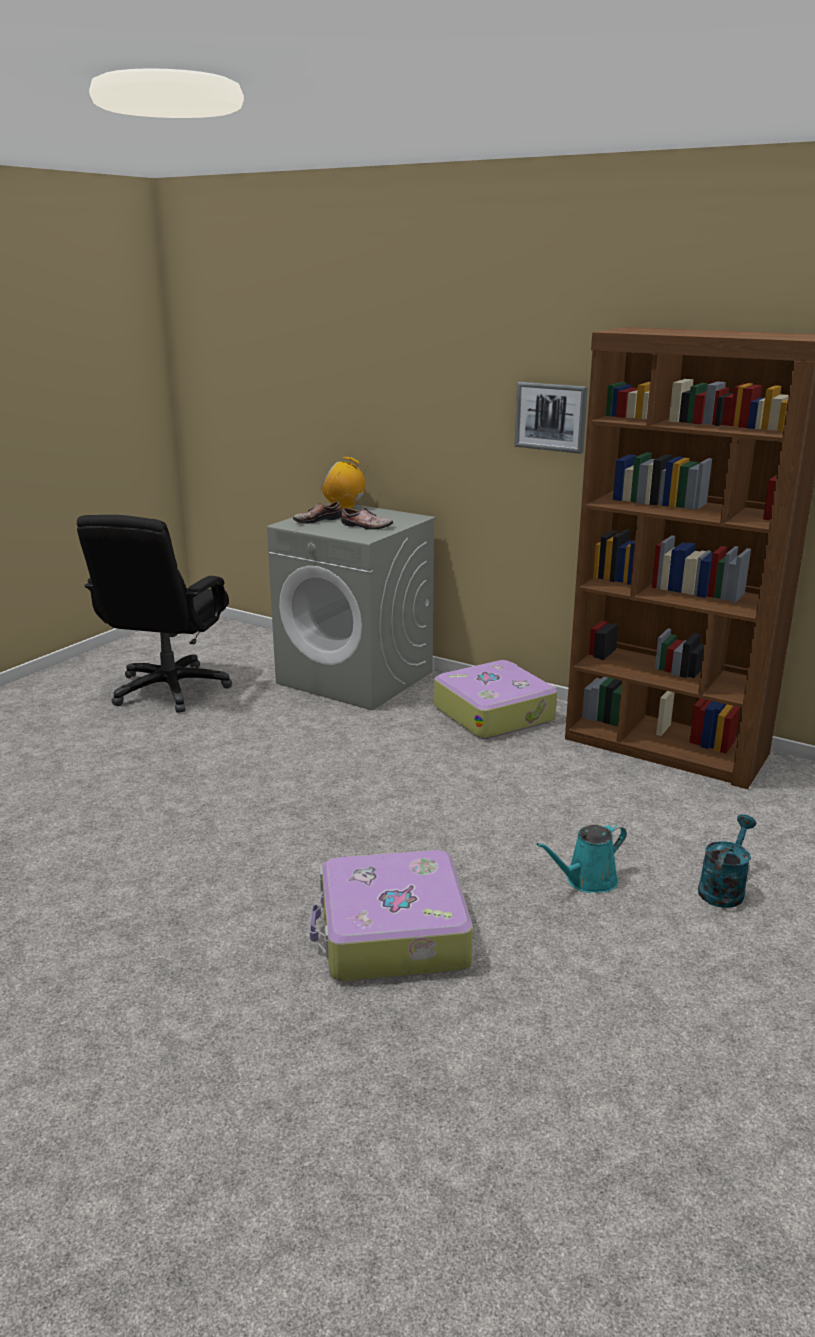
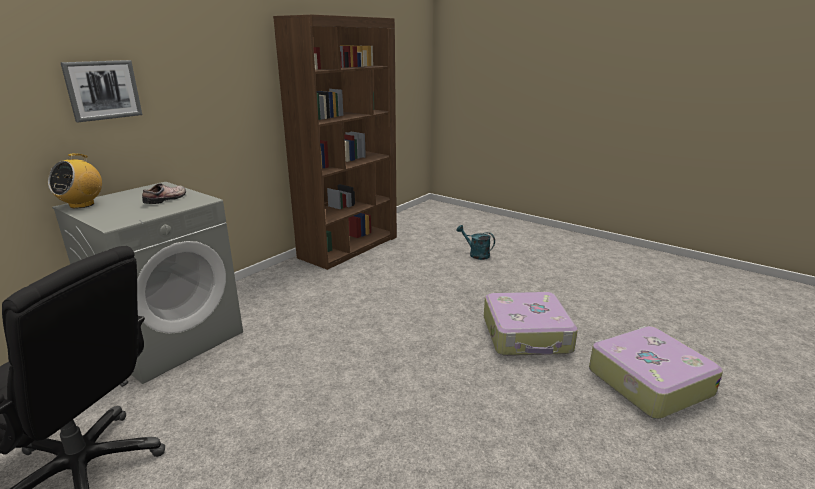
camera: 85 degrees left, 0 degrees up
shoe [293,501,342,524] -> none
suitcase [434,660,557,739] -> suitcase moved to [589,326,723,419]
picture [514,382,588,454] -> picture moved to [60,60,142,122]
turquoise watering can [536,823,627,893] -> none

